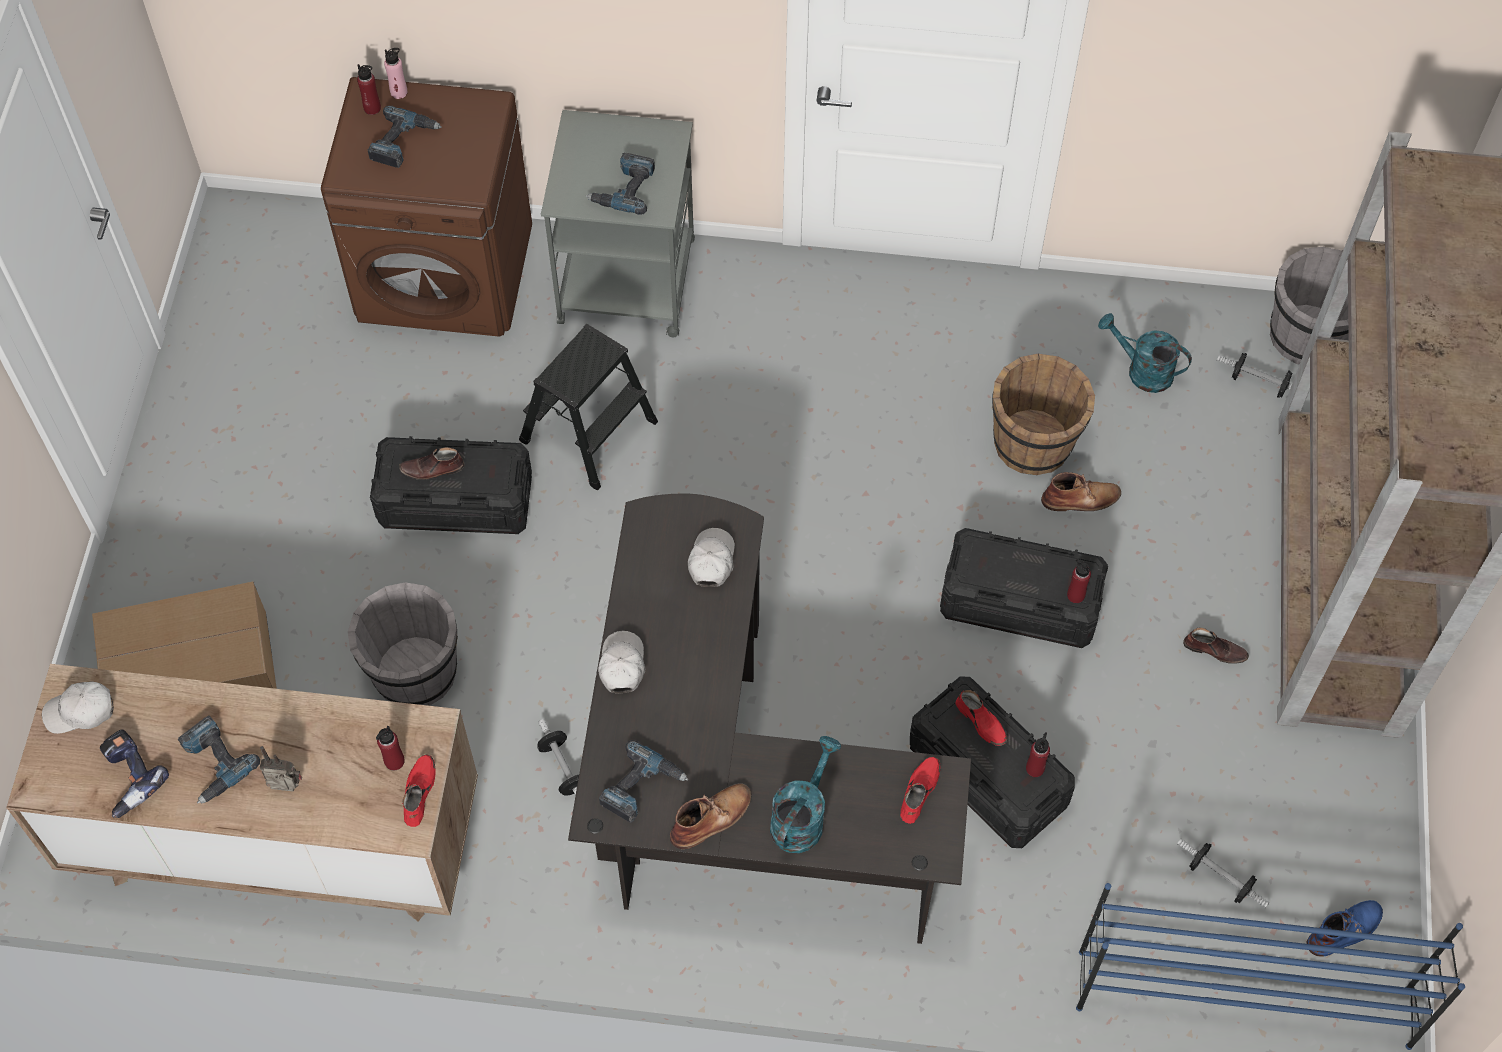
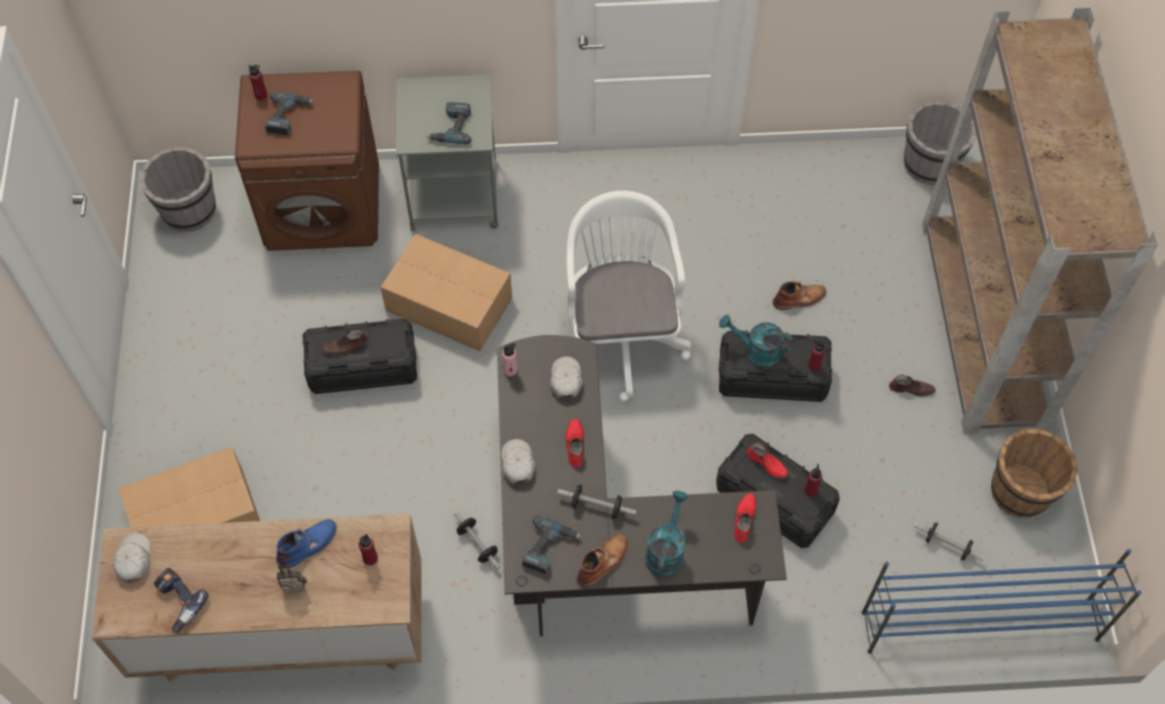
camera: 10 degrees left, 0 degrees up
white cap [42,681,114,734] -> white cap turned 105 degrees clockwise [113,533,150,582]
power drill [178,716,260,804] -> none
grey bucket [348,582,458,706] -> grey bucket moved to [140,147,216,232]
pink bottle [384,48,407,99] -> pink bottle moved to [502,343,517,376]
red shoe [402,755,436,827] -> red shoe moved to [565,419,584,467]
black step ladder [519,323,658,490] -> cardboard box [381,234,512,351]
brown bucket [992,353,1095,475] -> brown bucket moved to [991,429,1078,518]
turquoise watering can [1098,313,1192,393] -> turquoise watering can moved to [719,315,794,369]
dumbbell [1217,353,1292,398] -> dumbbell moved to [557,485,636,520]
blue boot [1306,900,1383,957] -> blue boot moved to [276,519,337,569]
none -> white office chair [567,191,691,401]

